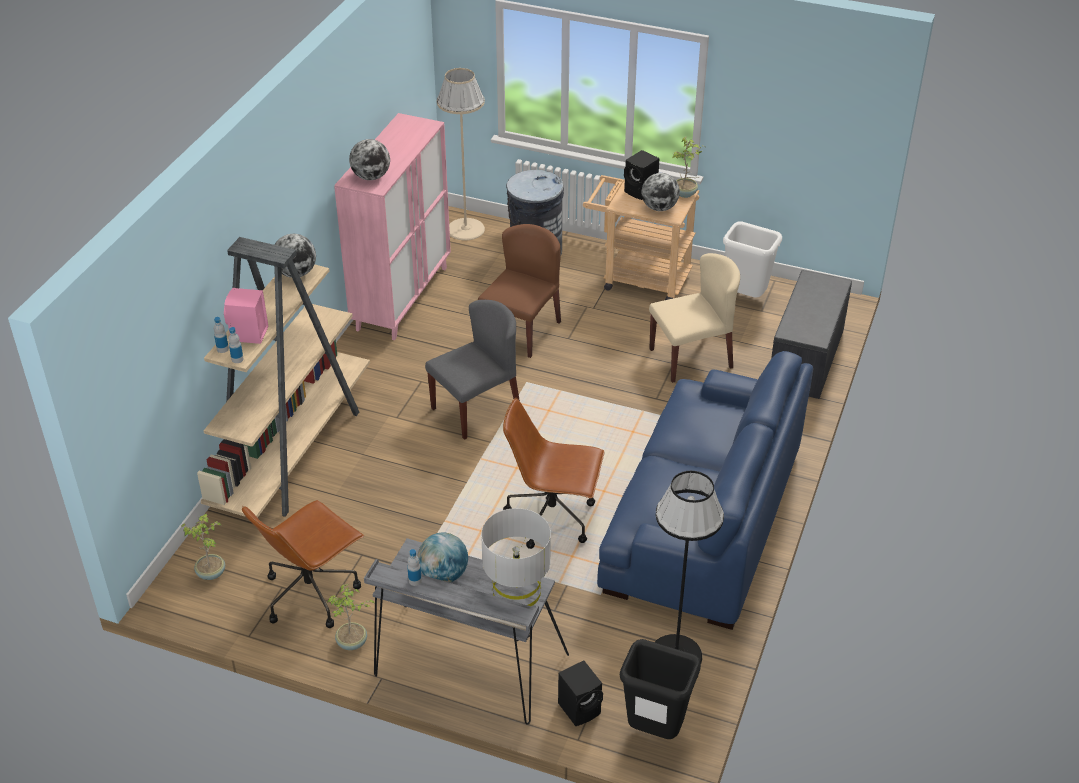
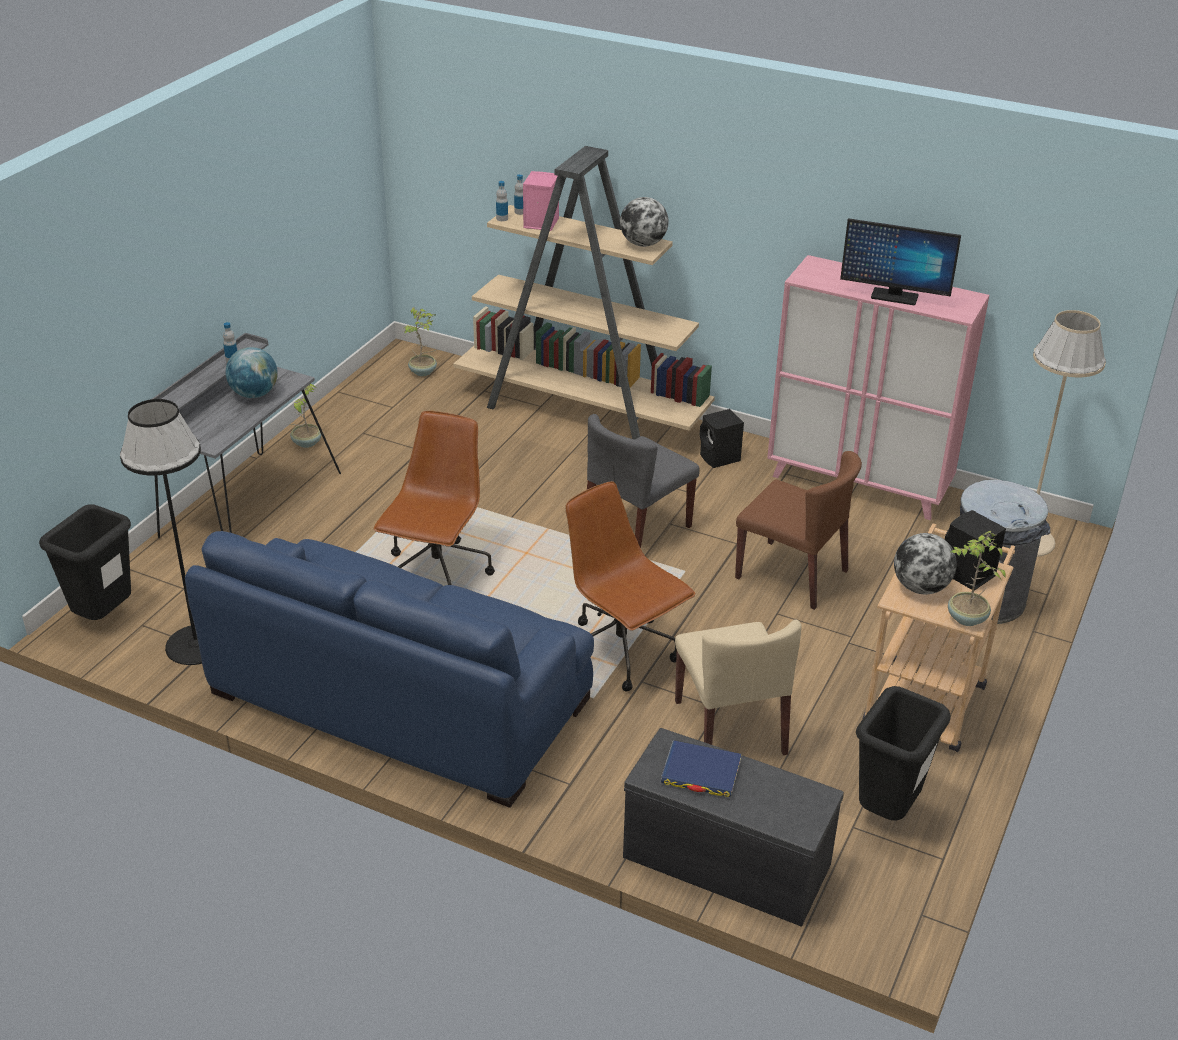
camera: 95 degrees right, 5 degrees down
brown office chair [242,500,364,628] -> brown office chair moved to [565,481,696,692]
globe [349,139,390,180] -> none
grey chair [425,300,520,440] -> grey chair turned 75 degrees clockwise [587,414,700,548]
grey table lamp [481,508,551,606] -> none
black speaker [558,660,603,726] -> black speaker moved to [700,409,744,468]
white trash can [723,221,782,298] -> black trash can [856,686,951,821]
none -> blue book [661,740,742,797]
none -> monitor [840,218,961,305]

